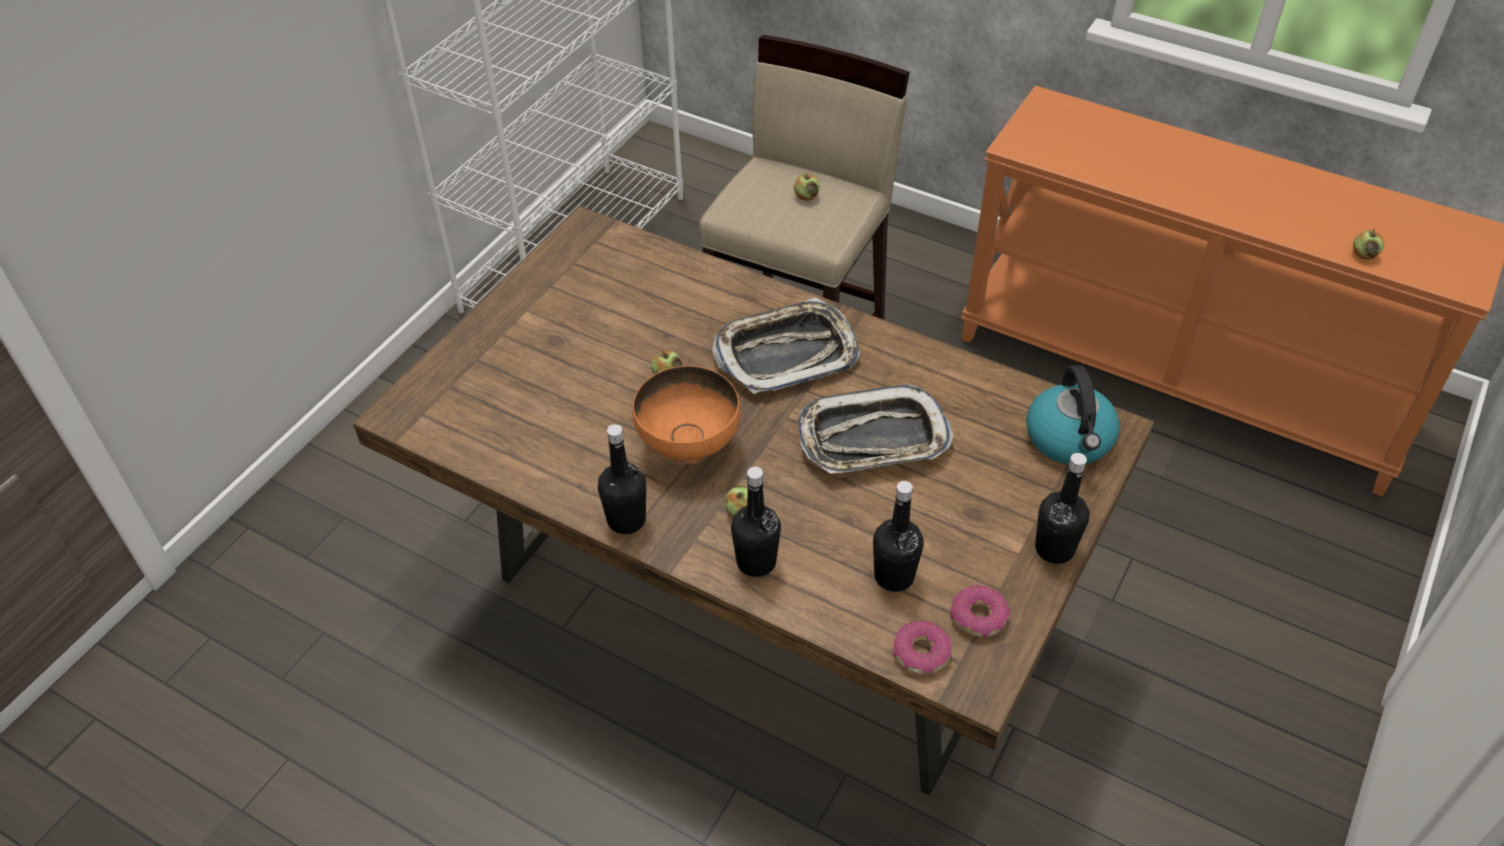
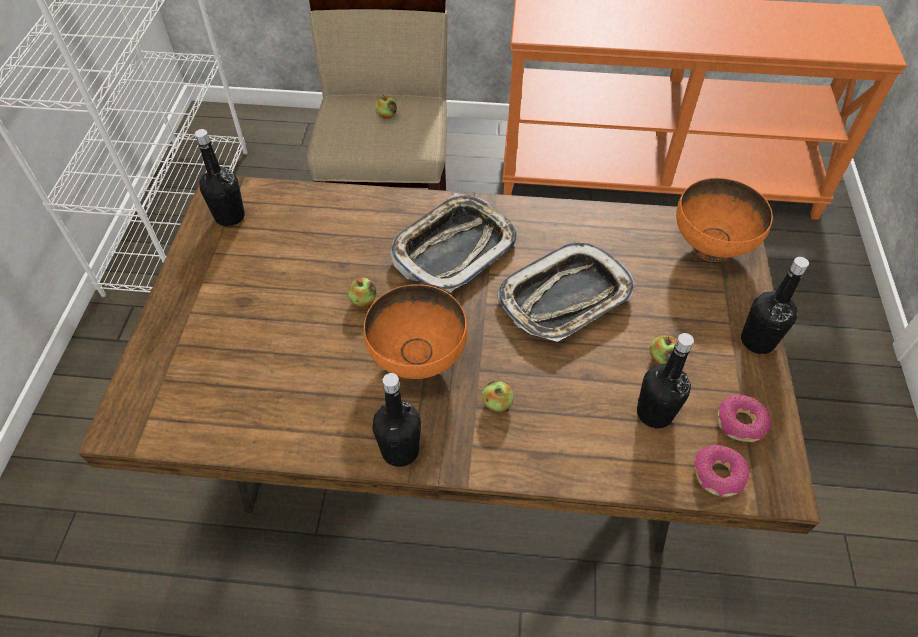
camera: 25 degrees left, 5 degrees up
black bottle [731,466,781,577] -> black bottle moved to [195,129,245,227]
kettle [1026,365,1120,465] -> orange bowl [676,178,773,262]
apple [1353,229,1384,259] -> apple moved to [650,335,677,364]

